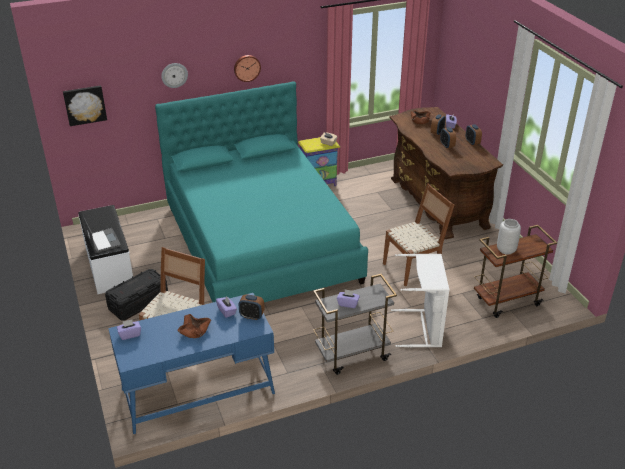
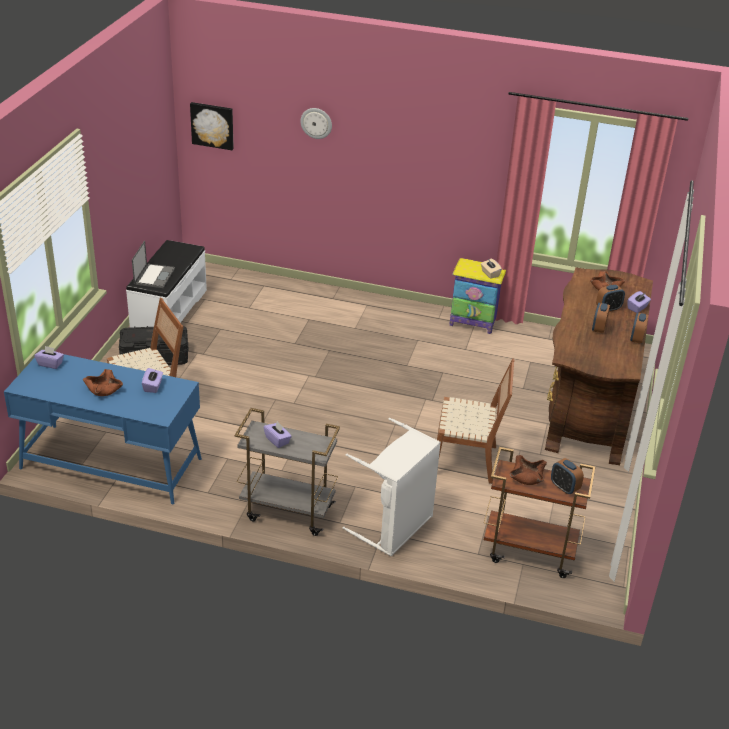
camera: 35 degrees right, 0 degrees up
turquoise bed [155,81,368,302] -> none
wall clock [234,55,261,82] -> none
alarm clock [239,294,265,320] -> alarm clock moved to [551,458,584,494]
grey vase [497,219,521,255] -> brown bowl [510,455,547,485]

